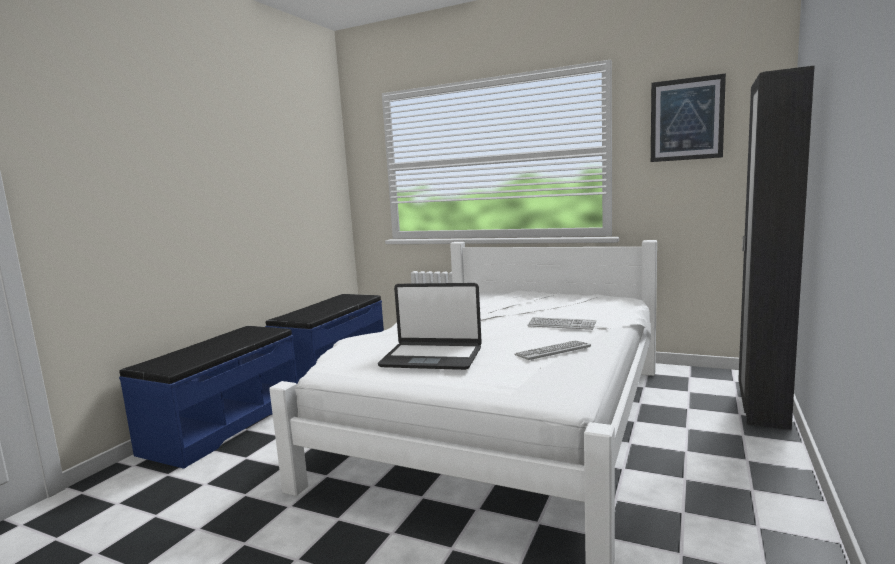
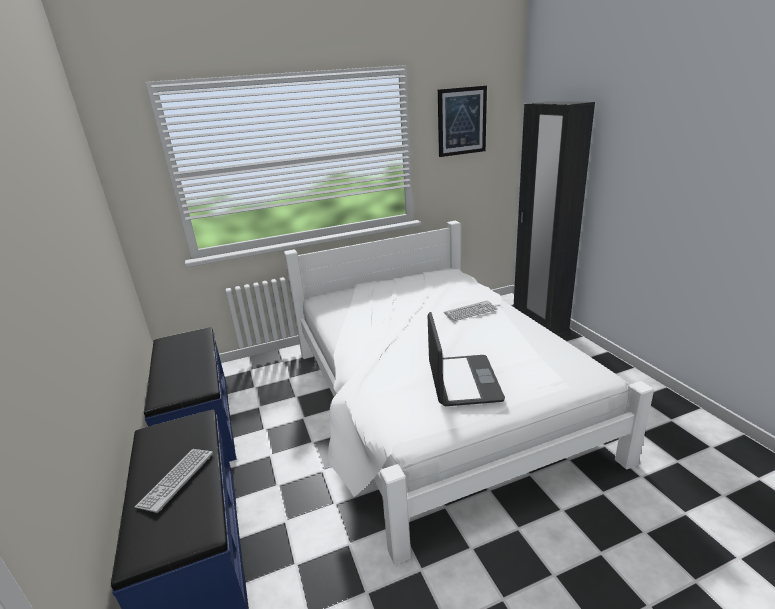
camera: 45 degrees left, 15 degrees up
laptop [378,283,482,370] -> laptop turned 60 degrees counterclockwise [428,312,505,406]
keyboard [514,340,591,361] -> keyboard moved to [135,449,213,513]

